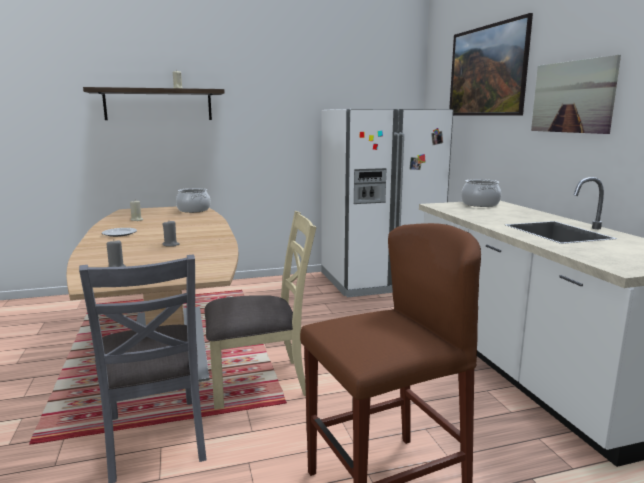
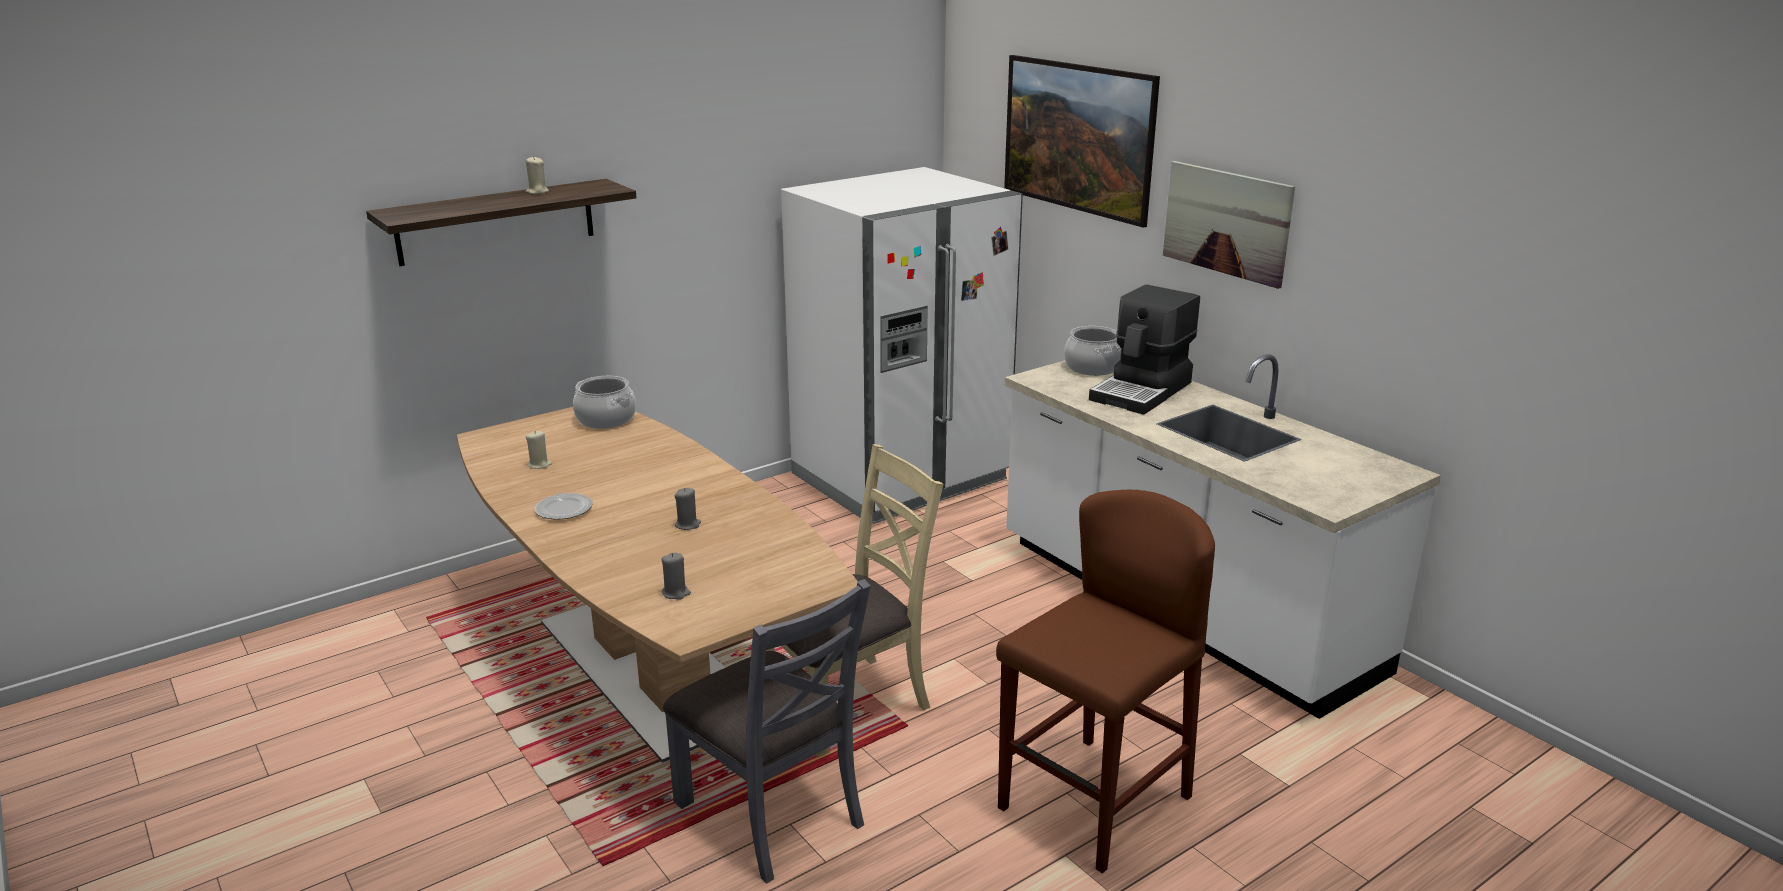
camera: 20 degrees left, 10 degrees up
none -> coffee machine [1089,285,1200,415]

